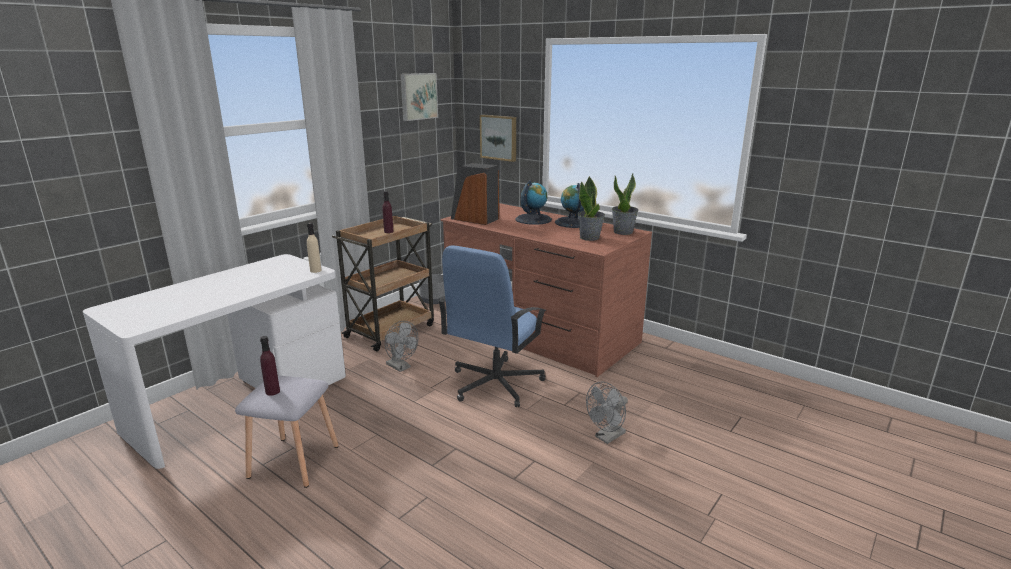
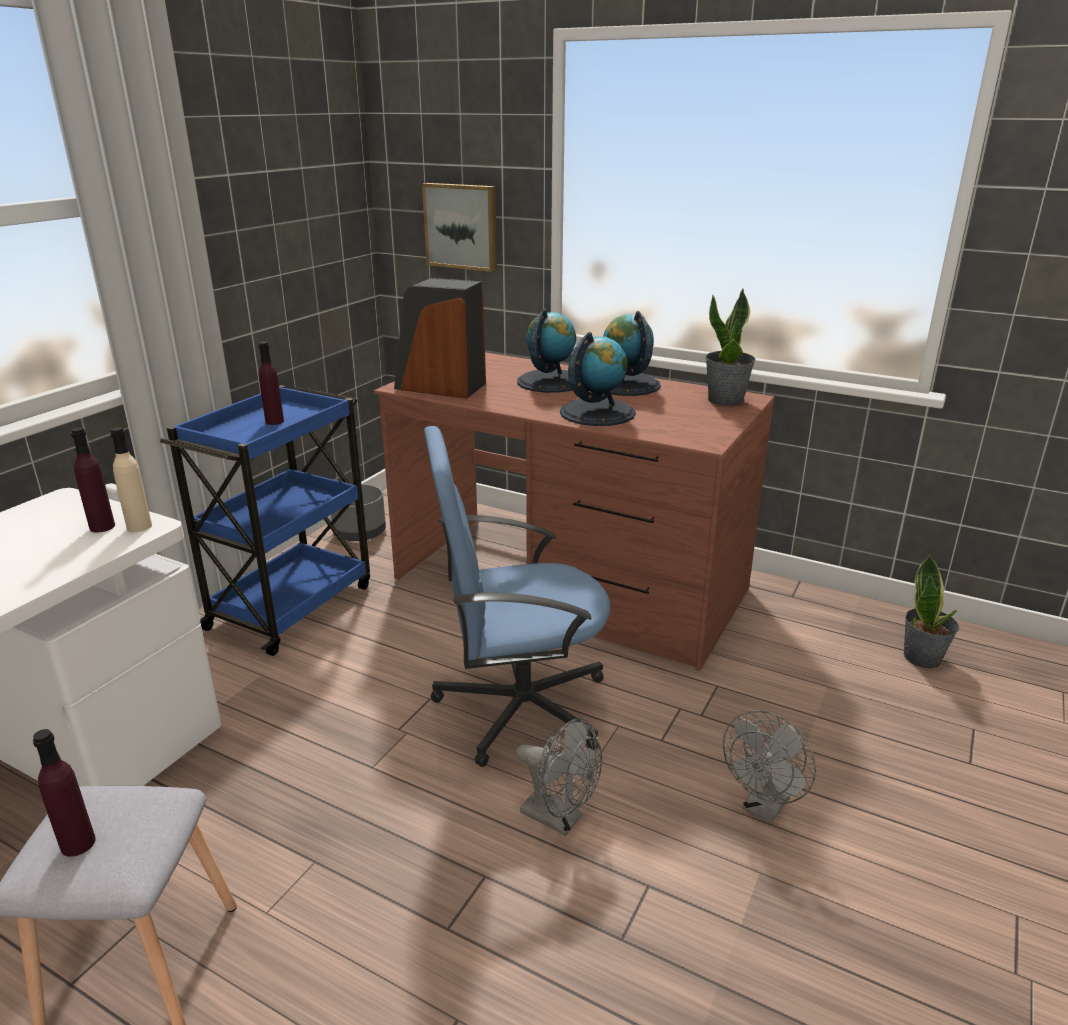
camera: 10 degrees left, 5 degrees up
brown cart [332,215,434,352] -> blue cart [160,385,370,656]
grey fan [385,321,418,372] -> grey fan moved to [516,717,602,836]
picture [400,73,438,121] -> none
blue office chair [438,245,547,407] -> blue office chair turned 60 degrees clockwise [424,426,611,767]
potted plant [577,176,605,241] -> potted plant moved to [903,555,959,668]
none -> purple bottle [71,427,115,532]
none -> globe [560,332,636,426]

